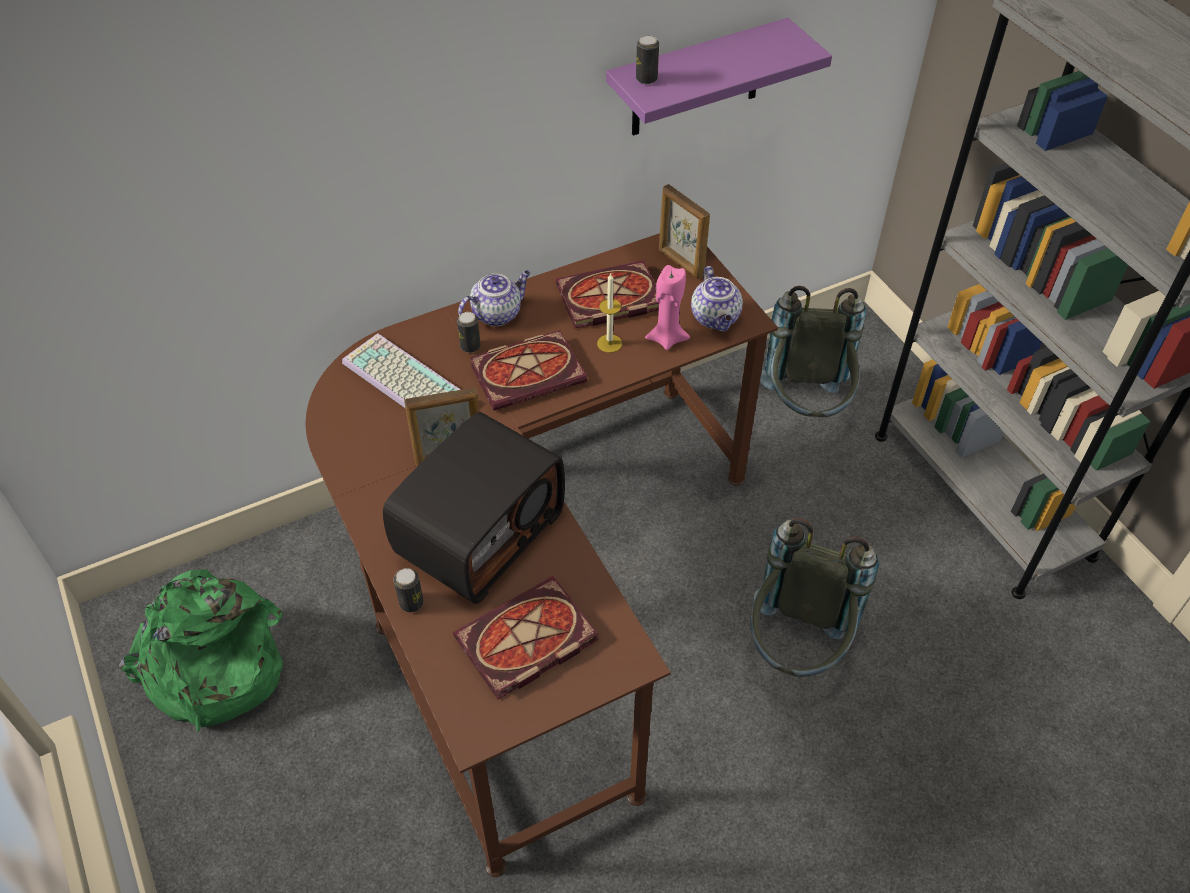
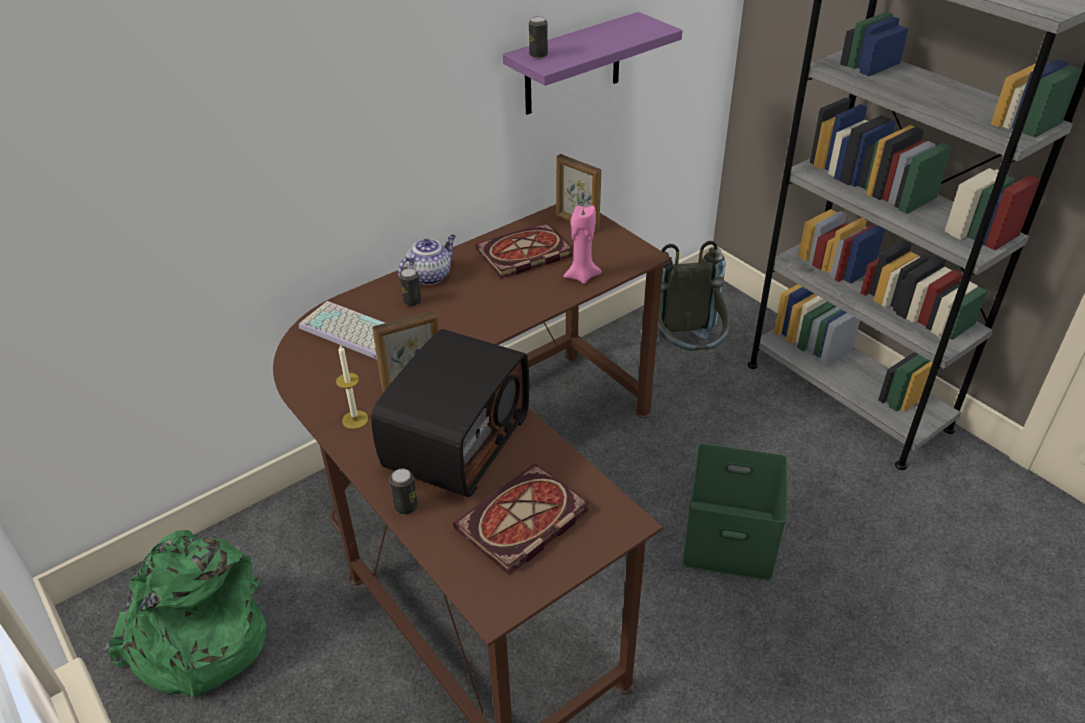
camera: 10 degrees left, 10 degrees down
book [470,330,587,411] -> none
candle [597,273,622,353] -> candle moved to [336,344,368,429]
teapot [691,266,743,332] -> none
grey backpack [751,518,879,677] -> green storage box [682,444,788,581]

